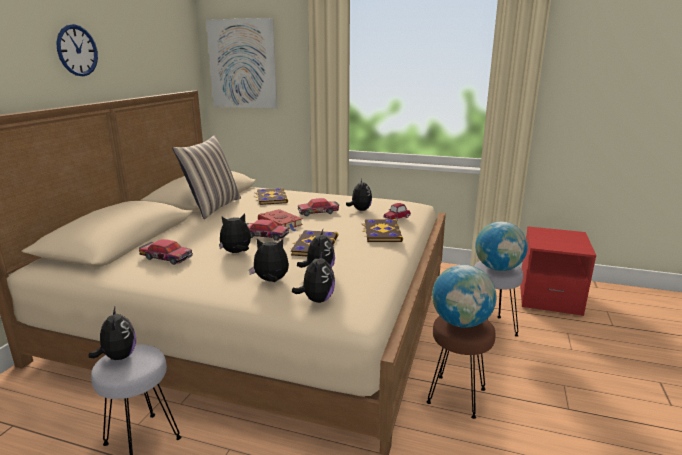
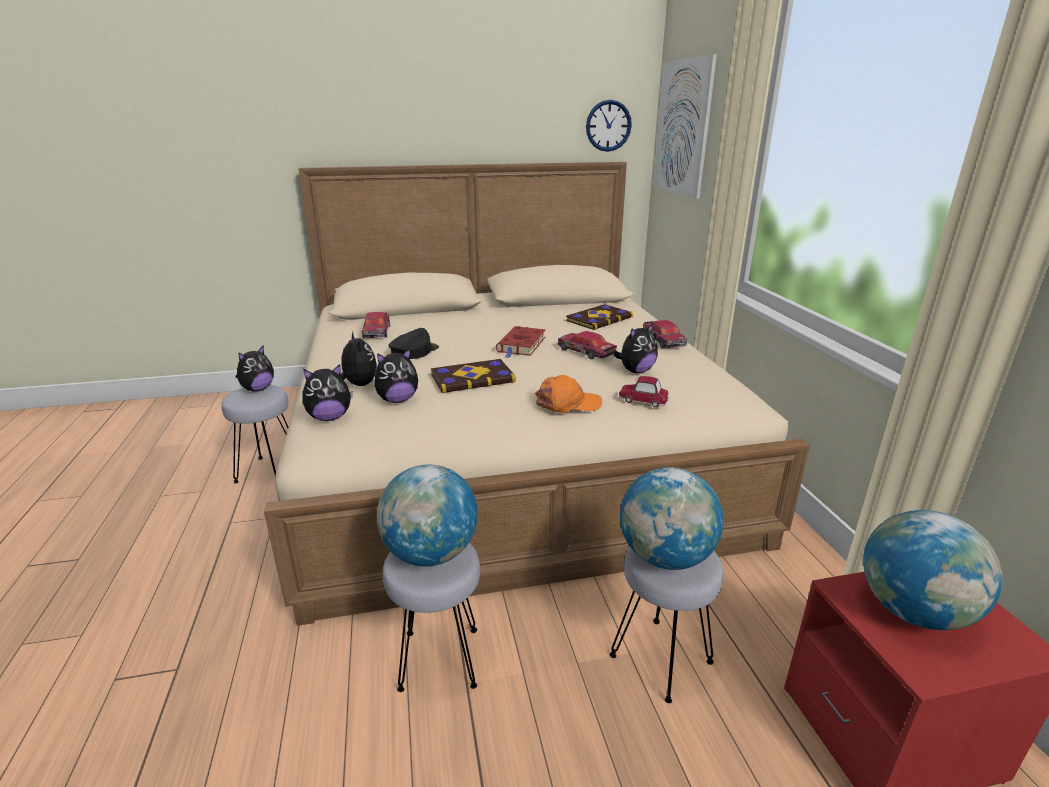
camera: 60 degrees right, 5 degrees up
wall clock [56,24,98,76] -> wall clock moved to [586,100,632,152]
pillow [173,135,241,219] -> none
plush toy [219,214,251,253] -> black cap [389,328,439,359]
toy car [246,220,289,241] -> toy car moved to [643,320,687,348]
book [361,219,403,242] -> orange cap [535,375,602,413]
brown stool [426,316,496,419] -> grey stool [383,543,480,692]
none -> globe [863,510,1003,630]

